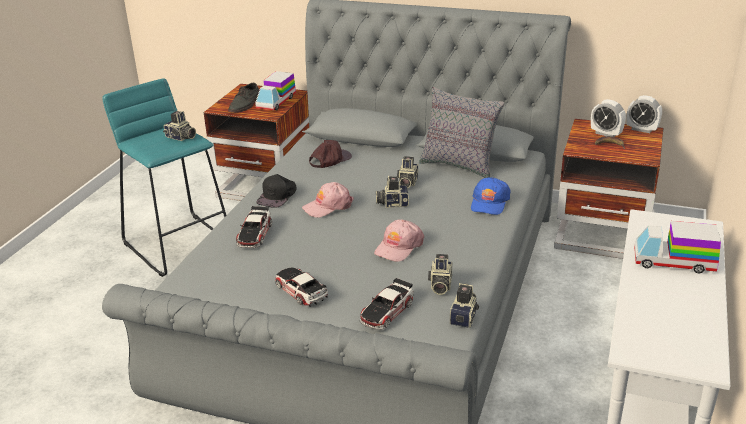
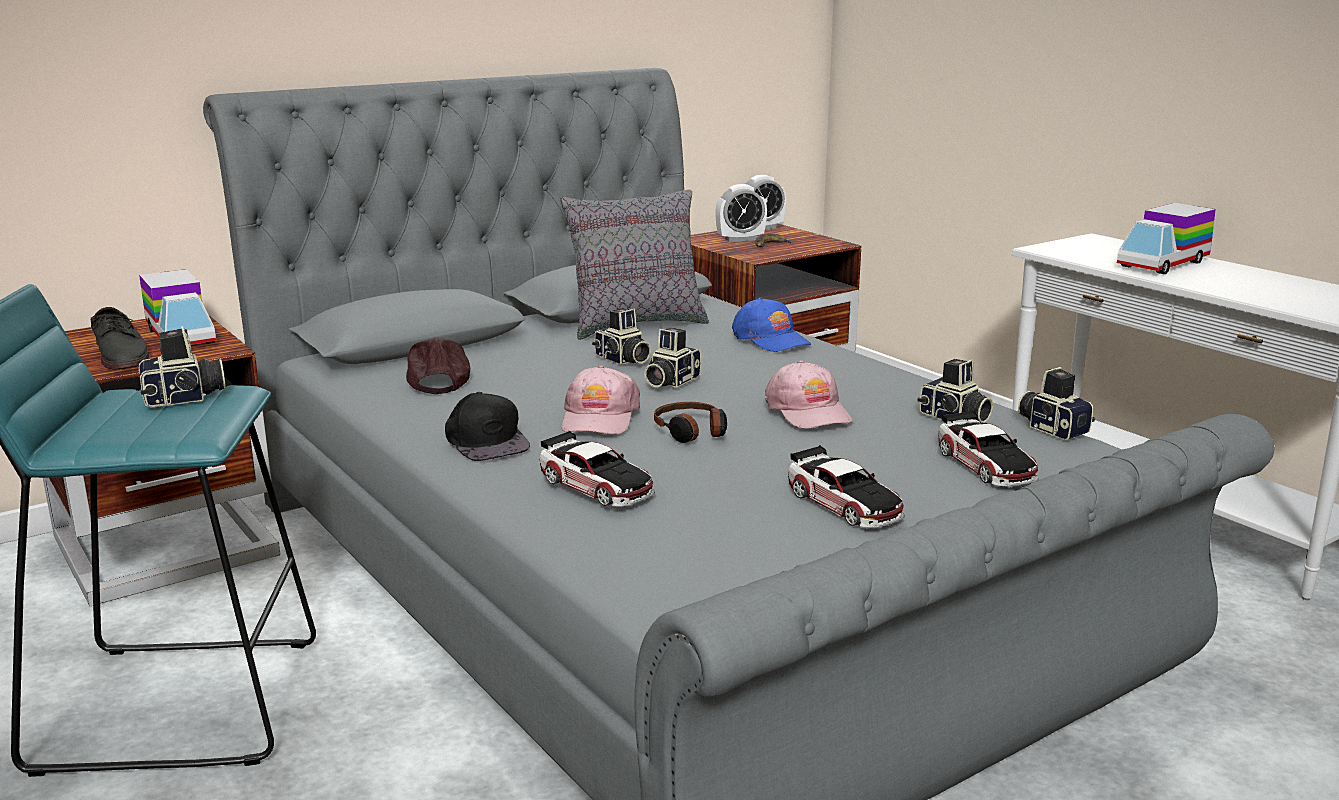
camera: 55 degrees left, 10 degrees down
toy car [275,268,328,306] -> toy car turned 120 degrees counterclockwise [788,445,905,529]
none -> headphones [654,402,727,443]

